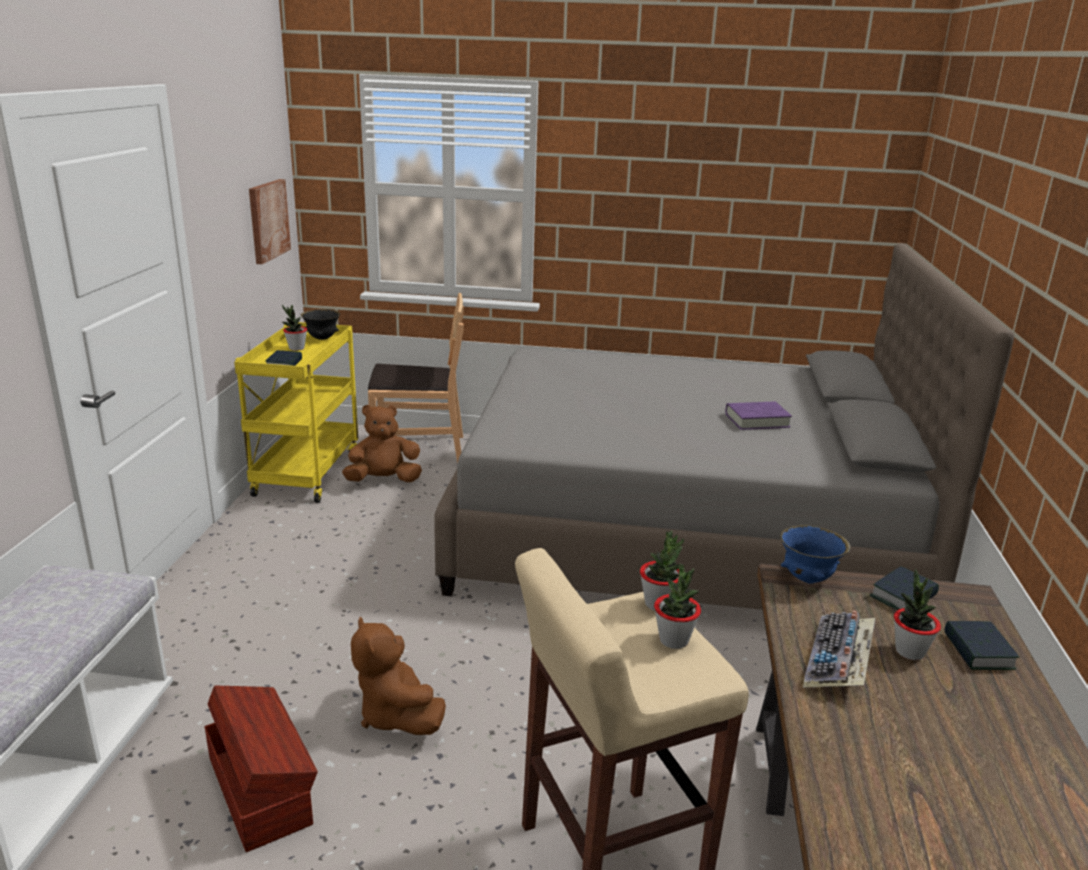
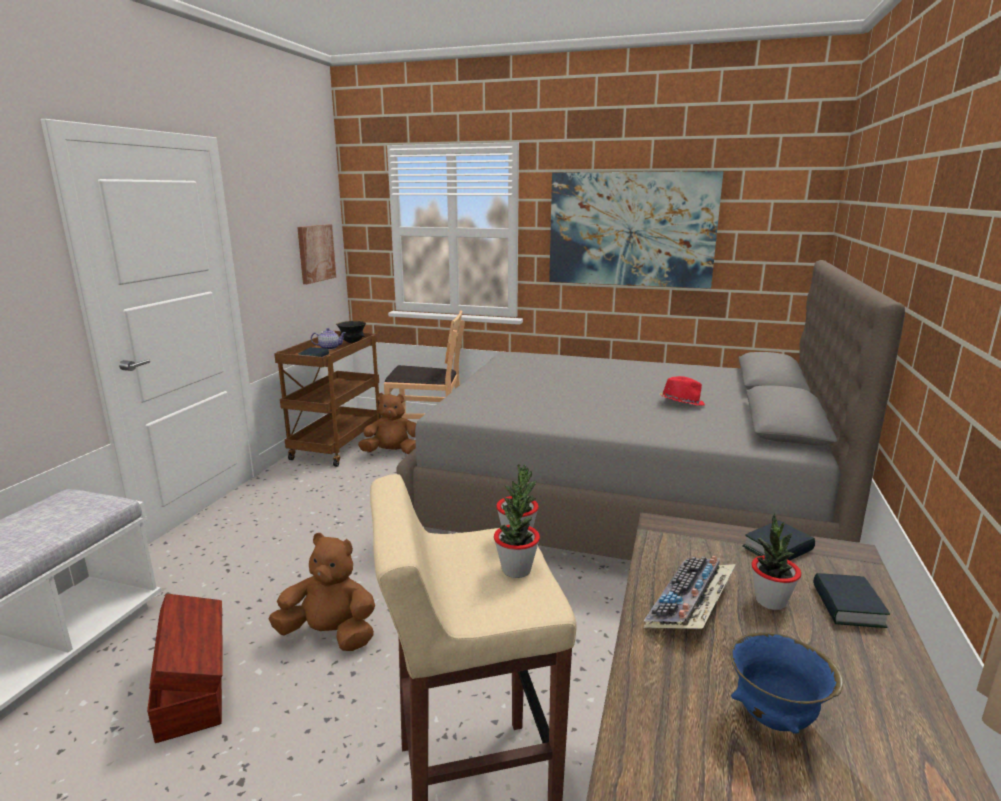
camera: 10 degrees right, 5 degrees down
yellow cart [234,322,358,503] -> brown cart [274,331,382,466]
potted plant [282,305,307,351] -> teapot [311,328,346,350]
brown plush toy [351,616,446,735] -> brown plush toy turned 120 degrees clockwise [268,533,375,651]
purple book [725,401,792,430] -> red hat [659,376,705,406]
blue bowl [781,525,850,584] -> blue bowl moved to [730,632,843,734]
none -> picture [549,171,724,289]

